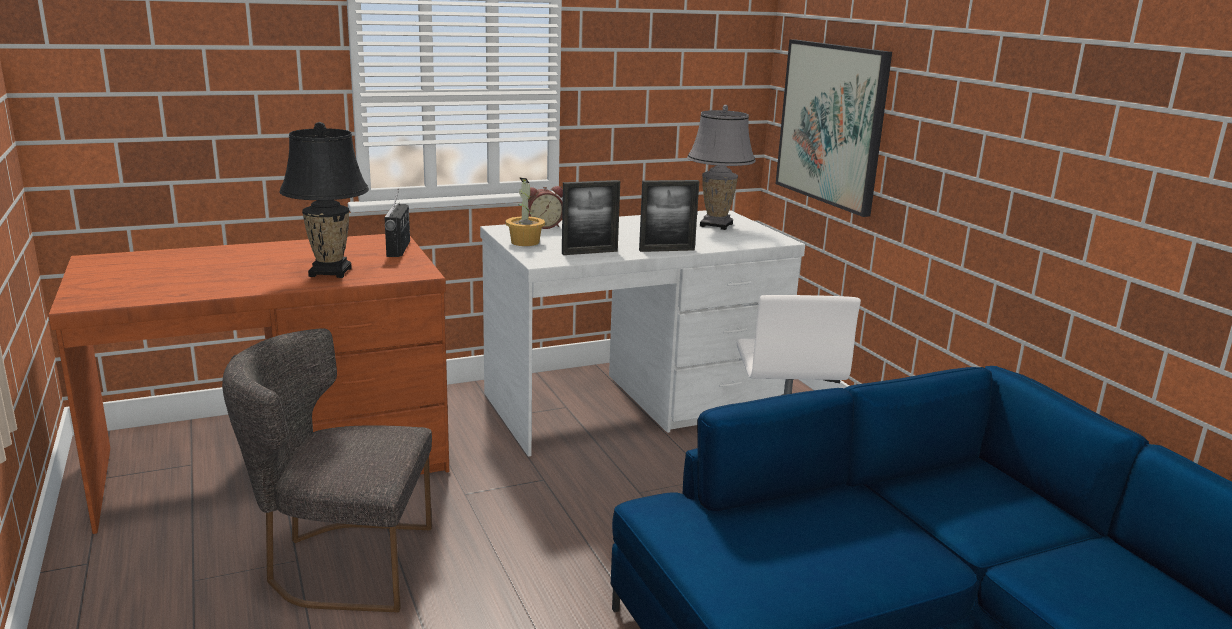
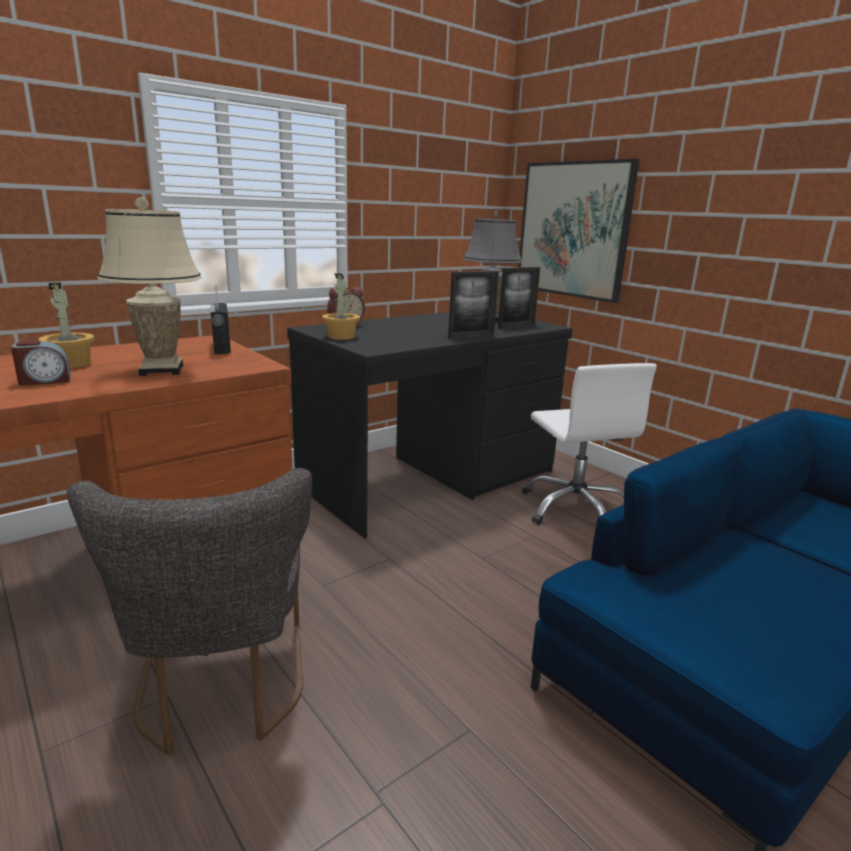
camera: 15 degrees left, 0 degrees up
grey chair [222,328,432,613] -> grey chair turned 90 degrees counterclockwise [67,468,312,756]
black table lamp [279,122,369,278] -> beige table lamp [97,197,202,376]
white desk [480,210,805,457] -> black desk [287,312,572,538]
picture frame [562,180,620,255] -> picture frame moved to [498,267,540,329]
none -> alarm clock [11,341,71,386]
none -> potted plant [38,283,94,368]

